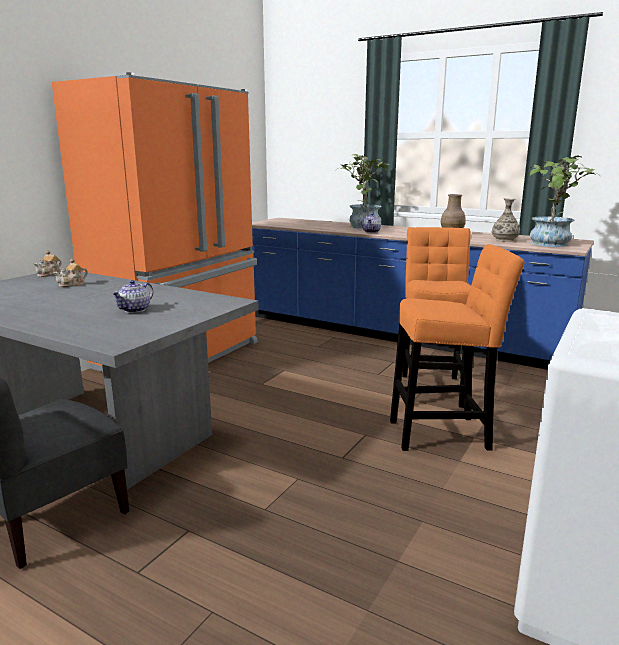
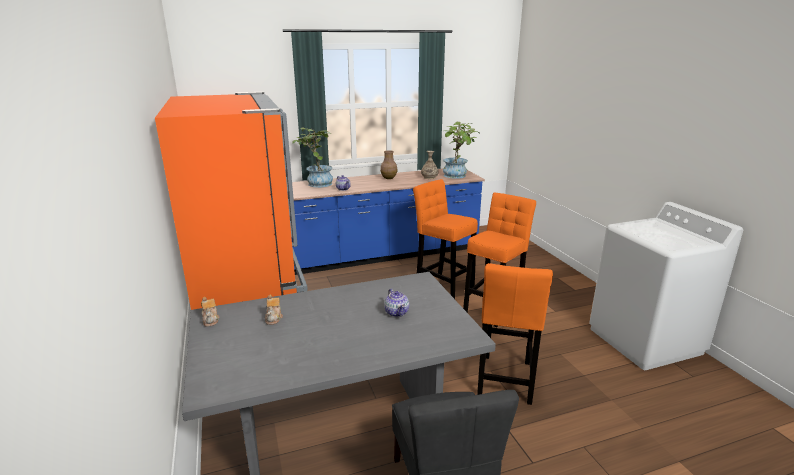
camera: 50 degrees left, 5 degrees up
none -> orange stool [477,263,553,405]

